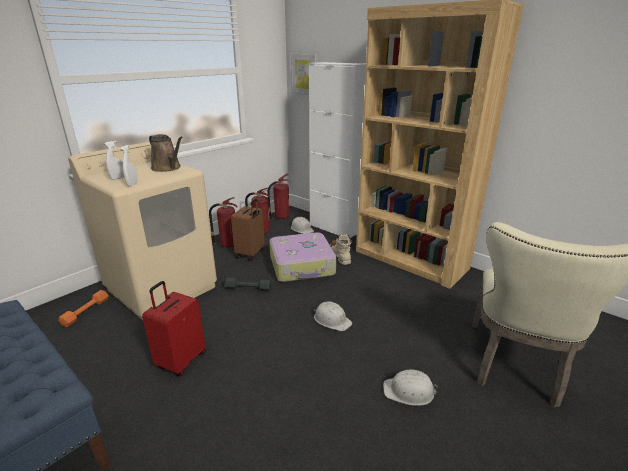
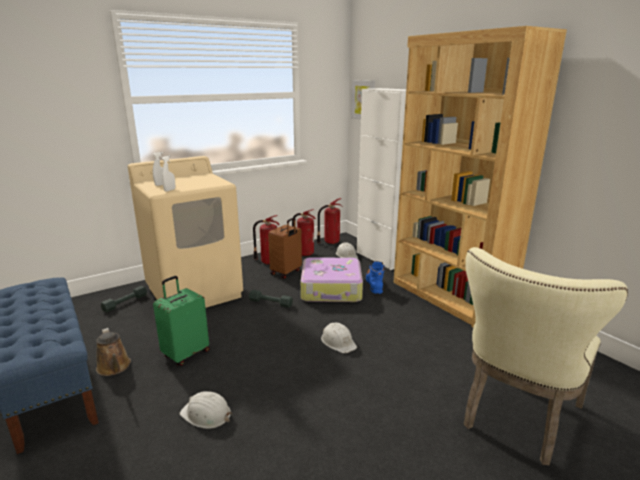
camera: 15 degrees right, 5 degrees down
orange dumbbell [58,290,109,327] -> grey dumbbell [101,286,147,313]
red suitcase [142,281,206,376] -> green suitcase [153,276,209,366]
brown watering can [149,134,183,172] -> brown watering can moved to [96,328,131,376]
beige boot [330,234,352,265] -> blue boot [366,261,385,294]
white hard hat [383,370,438,406] -> white hard hat moved to [180,391,232,429]

